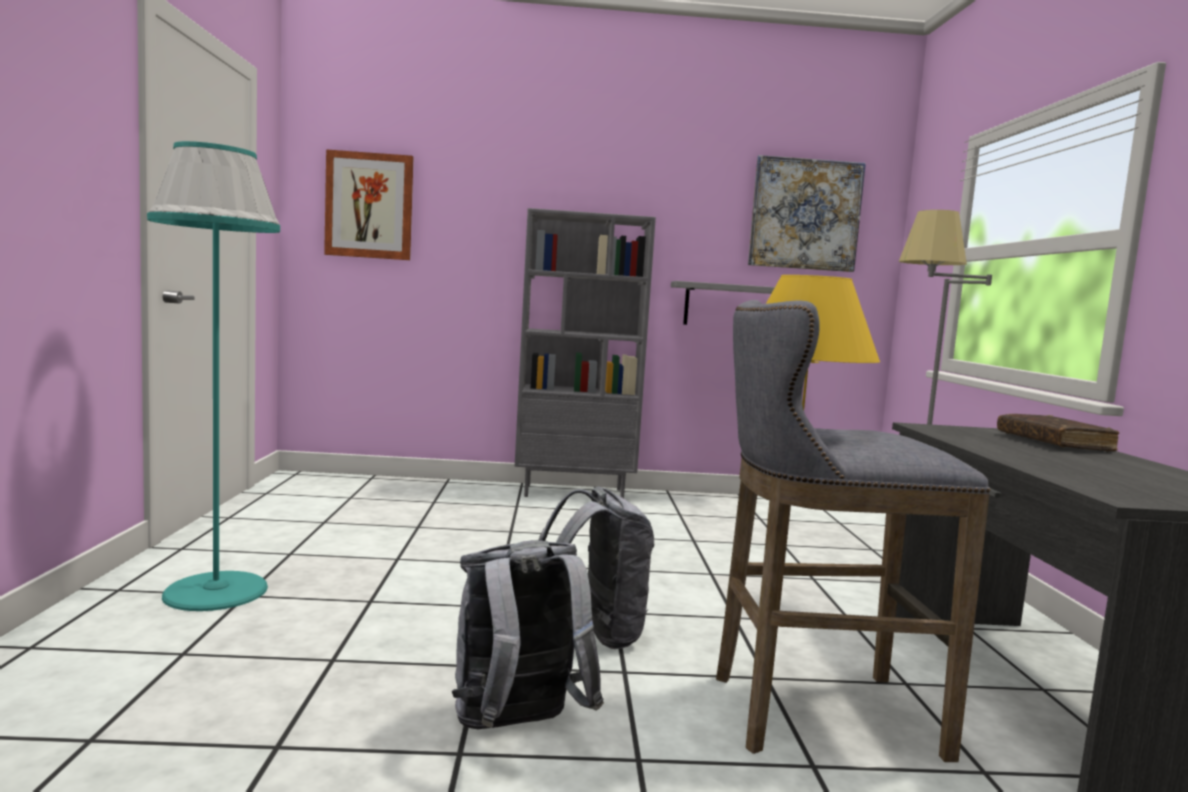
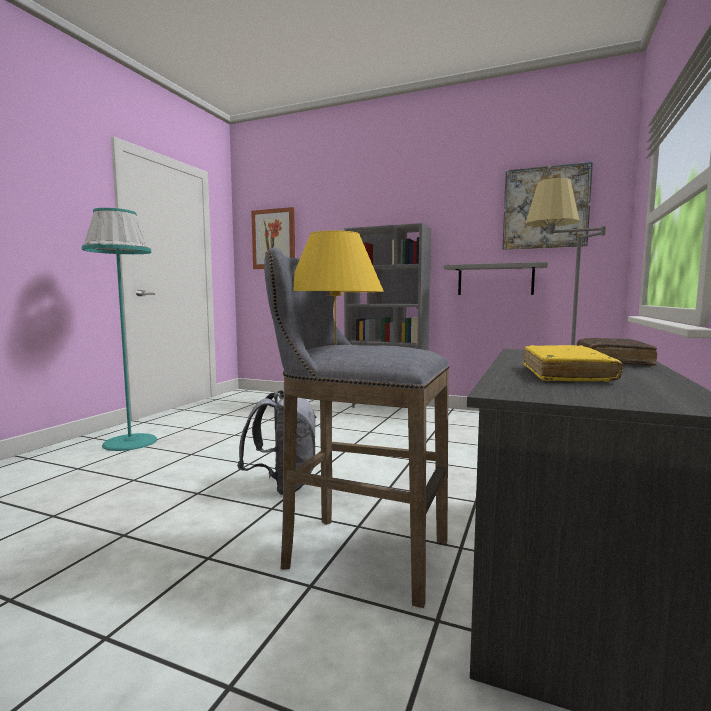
camera: 25 degrees right, 0 degrees up
grey backpack [452,540,604,730] -> none
none -> yellow book [523,345,623,382]

